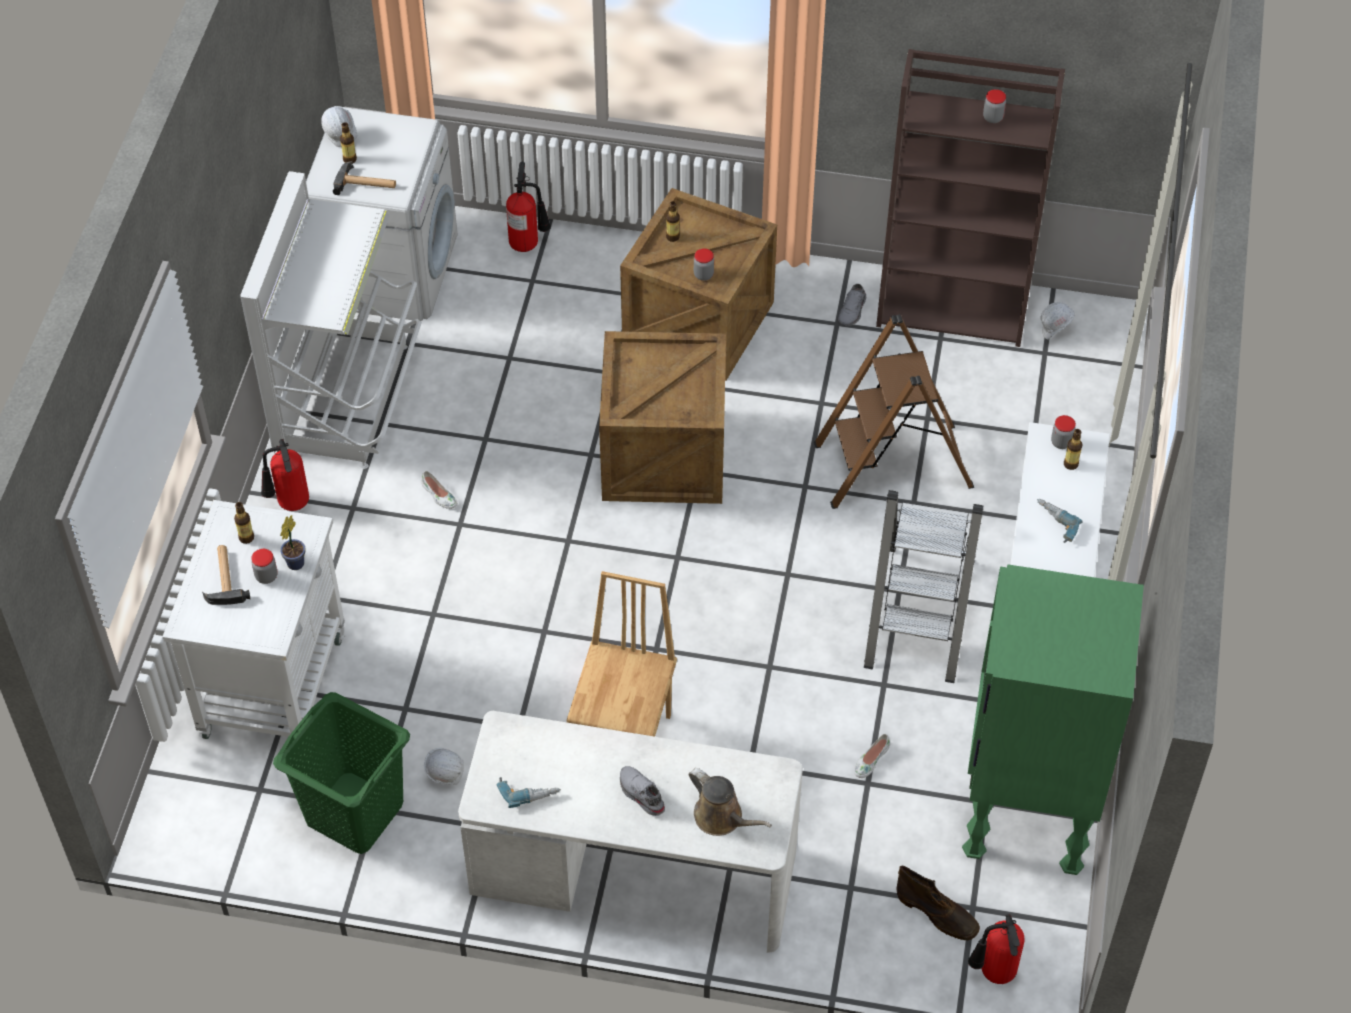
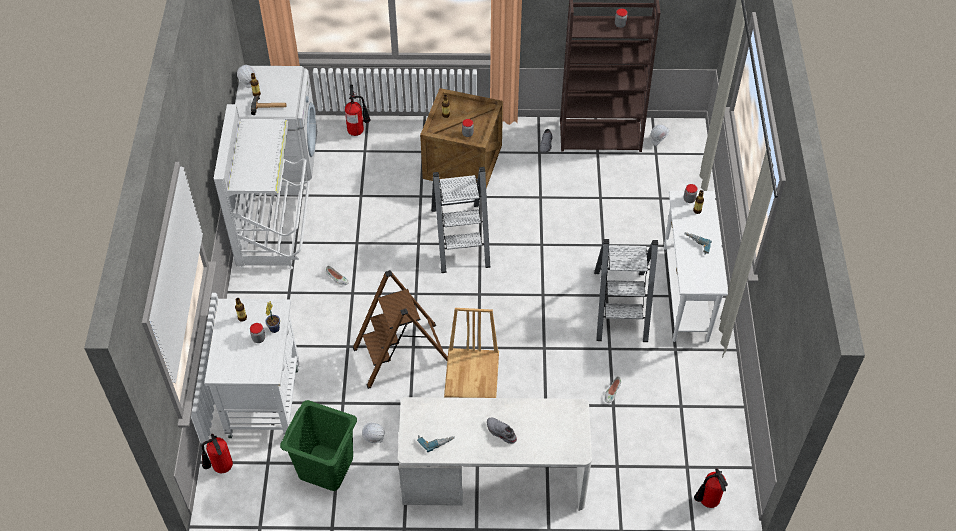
camera: 10 degrees left, 0 degrees up
hammer [202,545,250,605] -> none
fire extinguisher [261,439,309,511] -> fire extinguisher moved to [201,434,233,473]
crate [599,331,726,504] -> grey step ladder [431,167,490,273]
brown watering can [689,768,772,836] -> none
brown step ladder [814,314,974,509] -> brown step ladder moved to [353,270,448,389]
brown boot [896,866,980,940] -> none
green cabinet [962,564,1144,875] -> none

